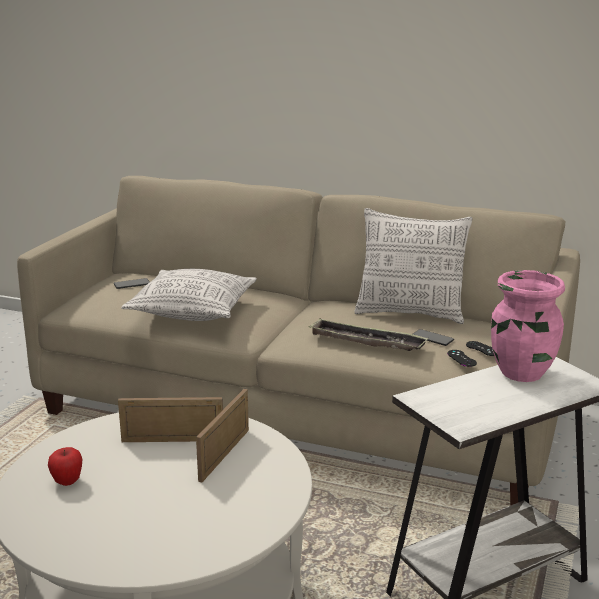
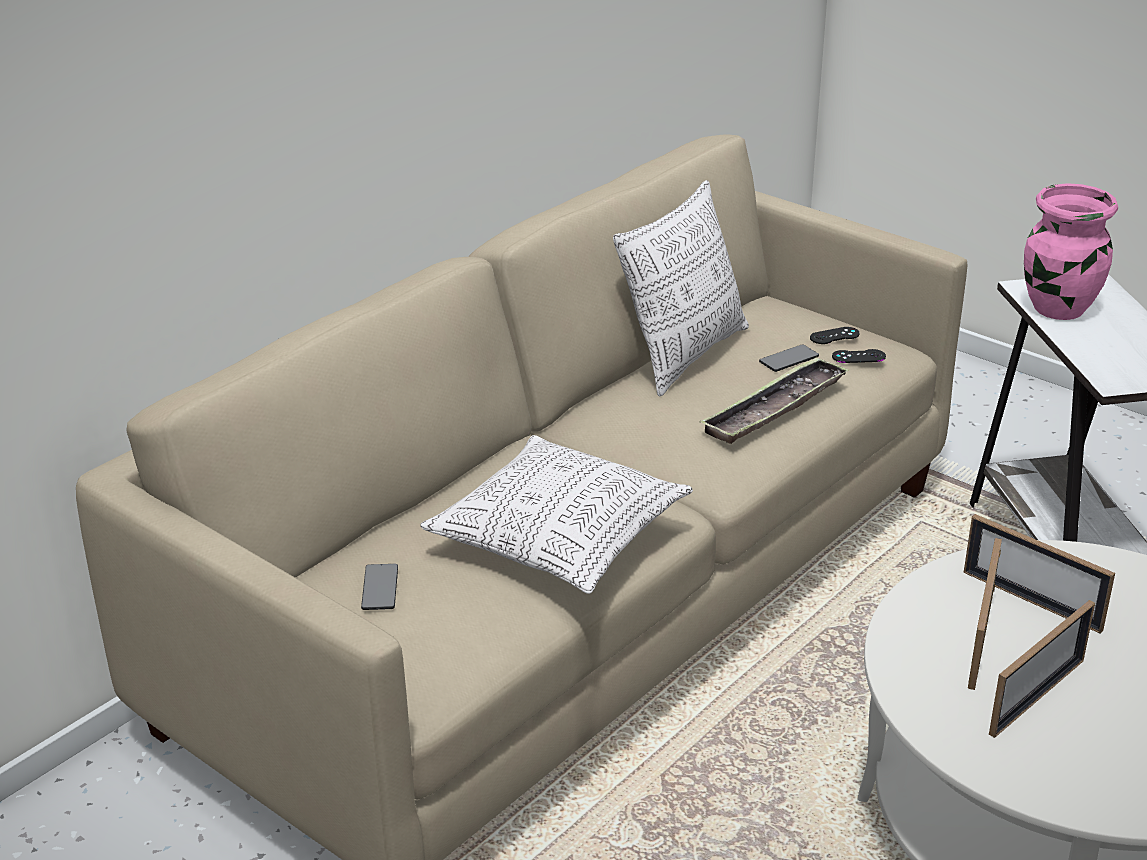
camera: 70 degrees left, 10 degrees up
apple [48,447,82,486] -> none
none -> picture frame [989,600,1095,738]

